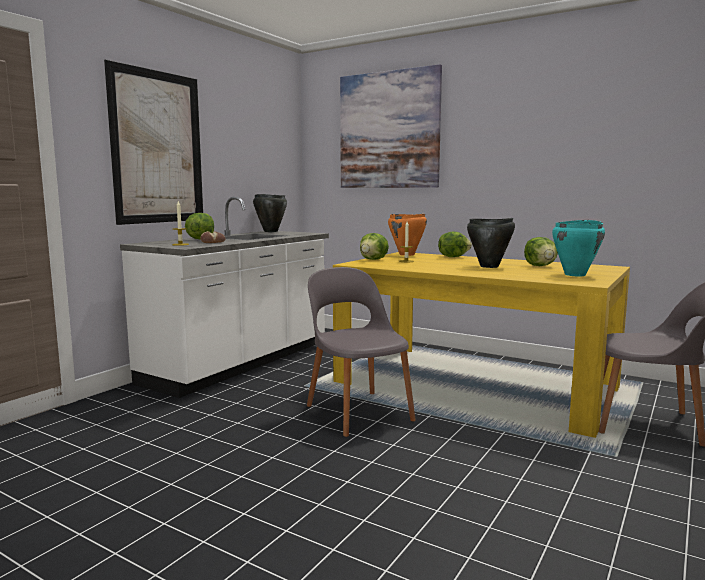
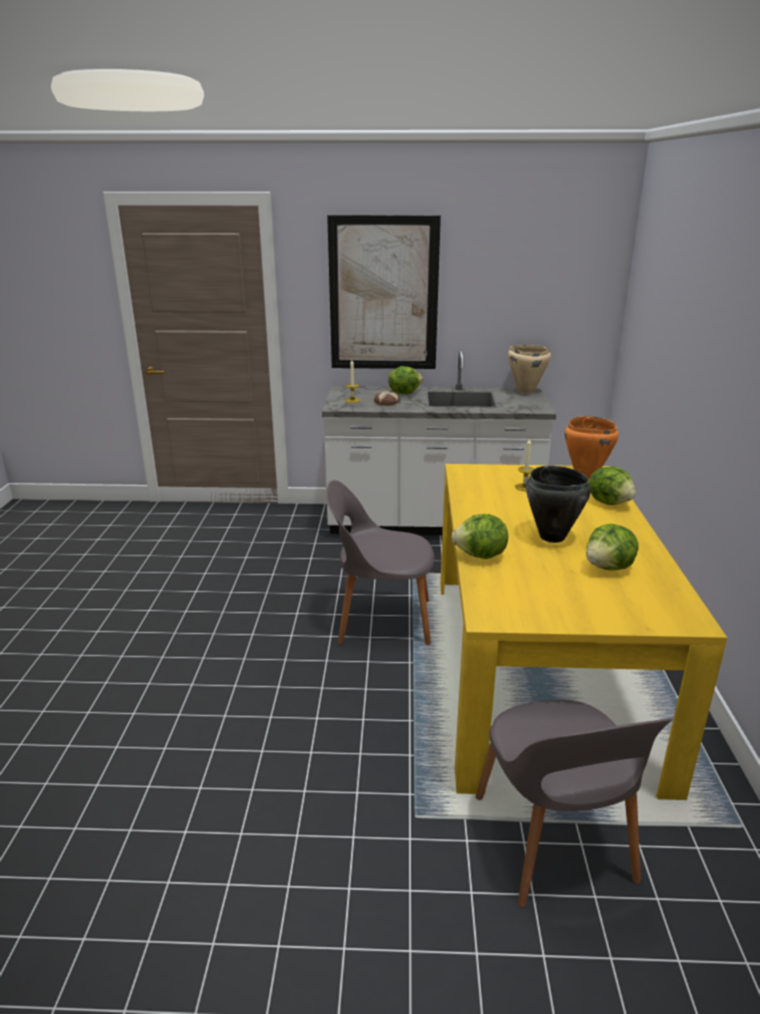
camera: 60 degrees right, 15 degrees up
black cooking pot [253,194,287,232] -> beige cooking pot [508,345,551,394]
grey chair [307,267,416,437] -> grey chair turned 120 degrees counterclockwise [325,480,434,645]
picture [340,64,442,188] -> none
lettuce [360,233,389,260] -> lettuce moved to [452,514,508,559]
turquoise cooking pot [552,220,605,276] -> none

